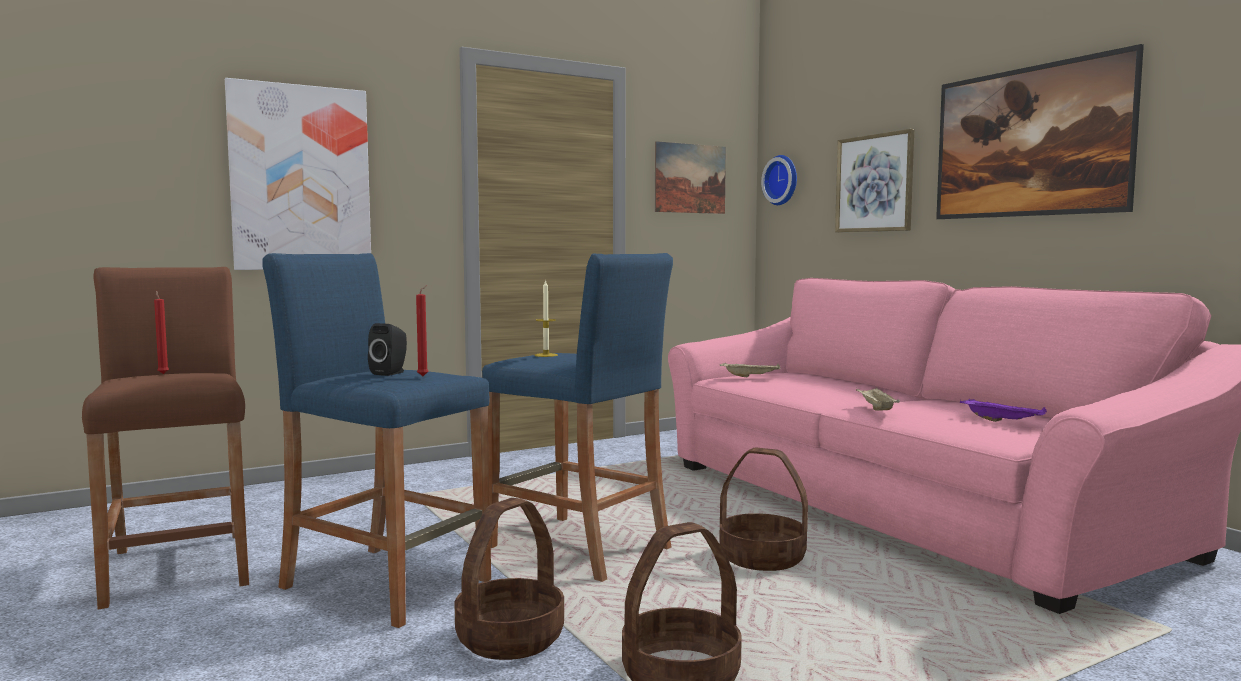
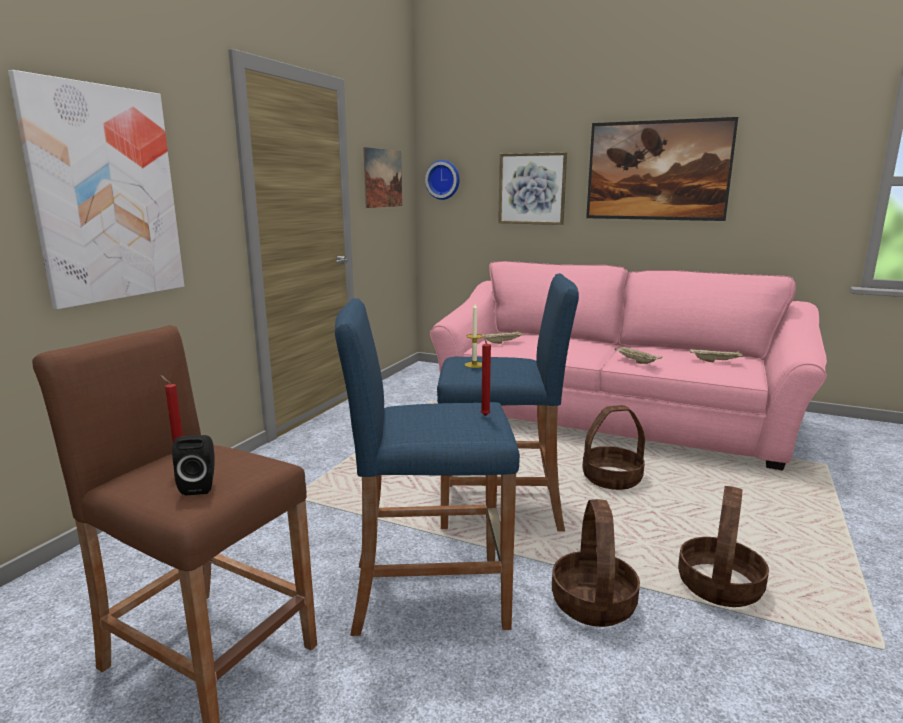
camera: 35 degrees left, 10 degrees up
black speaker [368,323,407,376] -> black speaker moved to [172,435,215,496]
purple tray [960,399,1047,422] -> beige tray [690,349,745,362]

